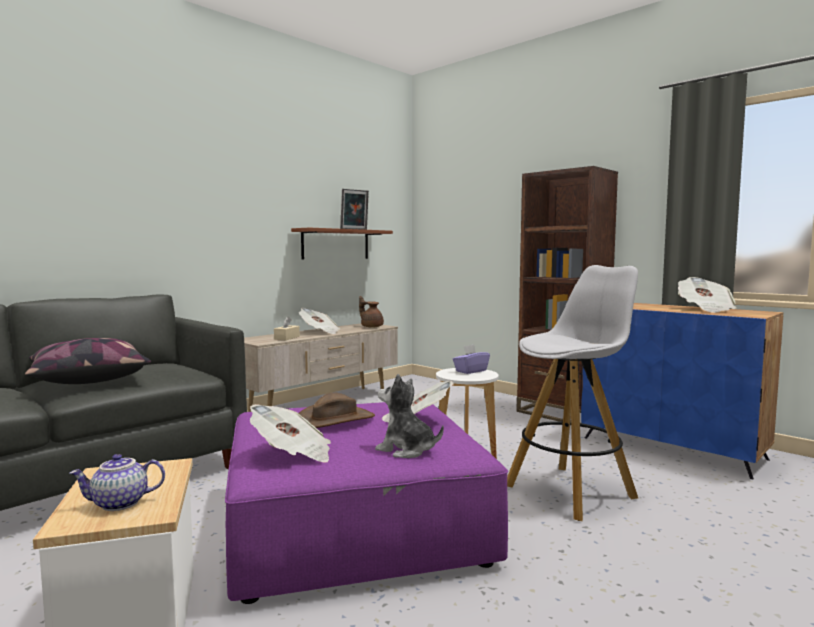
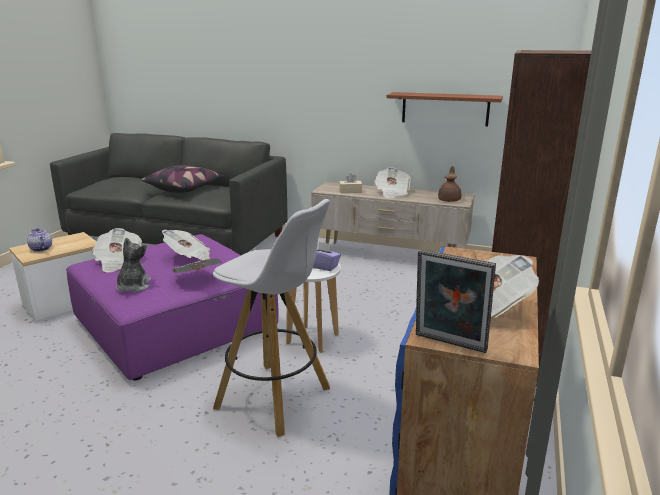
camera: 65 degrees right, 15 degrees up
brown hat [299,392,375,428] -> newspaper [162,230,210,260]
picture frame [341,189,369,230] -> picture frame moved to [416,249,496,353]

